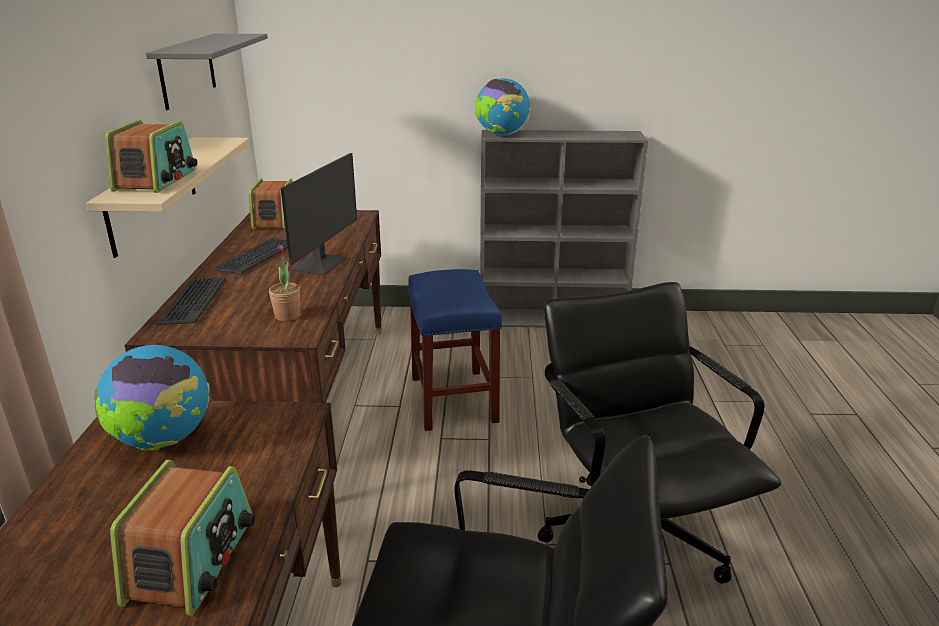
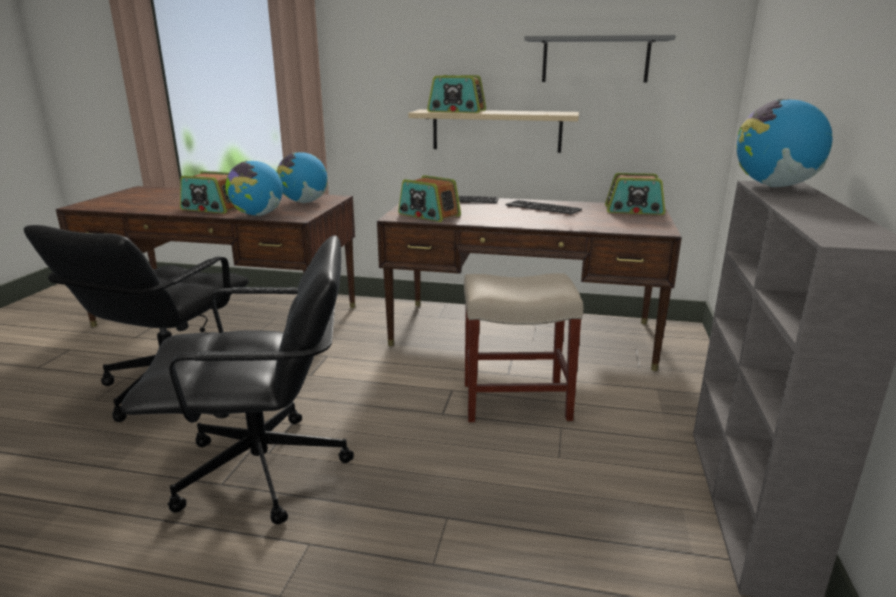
camera: 100 degrees right, 5 degrees down
potted plant [269,245,300,321] -> radio [398,175,461,222]
monitor [281,153,357,275] -> none
blue stool [408,269,502,431] -> beige stool [464,273,583,422]
none -> globe [225,161,283,216]

